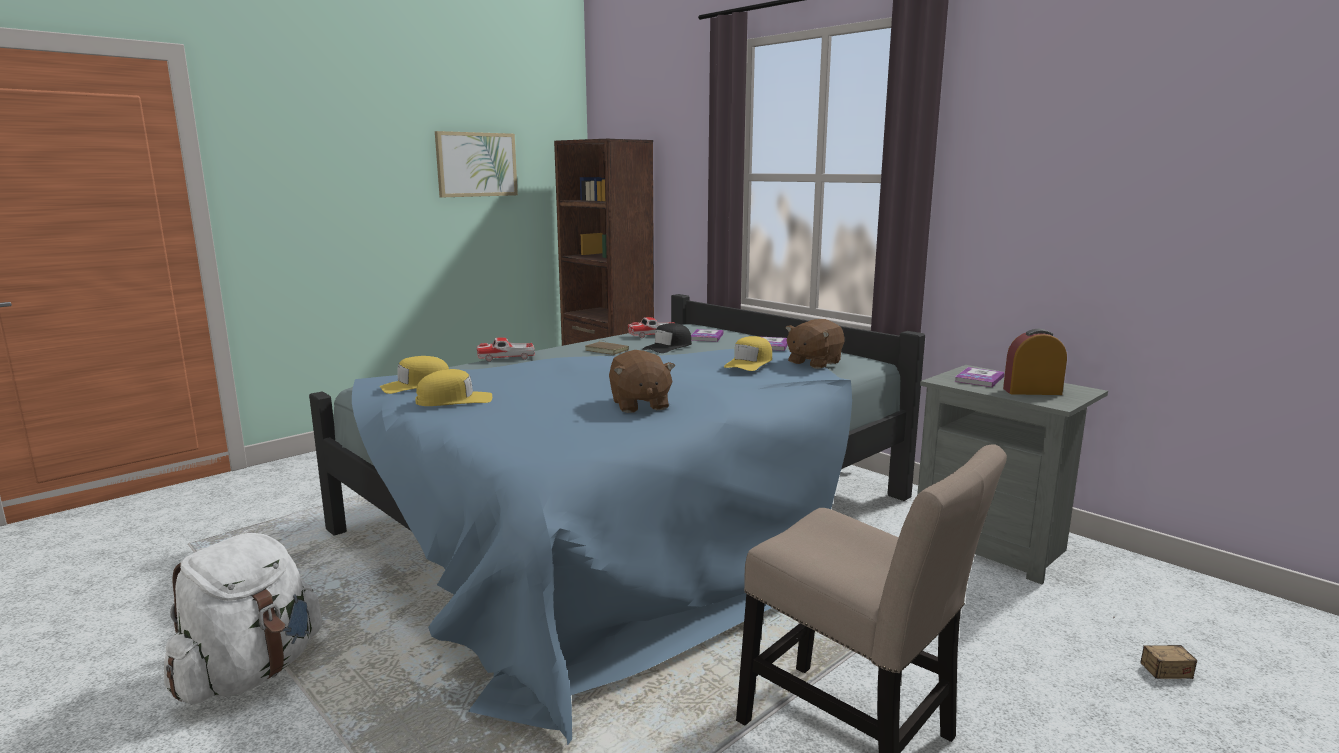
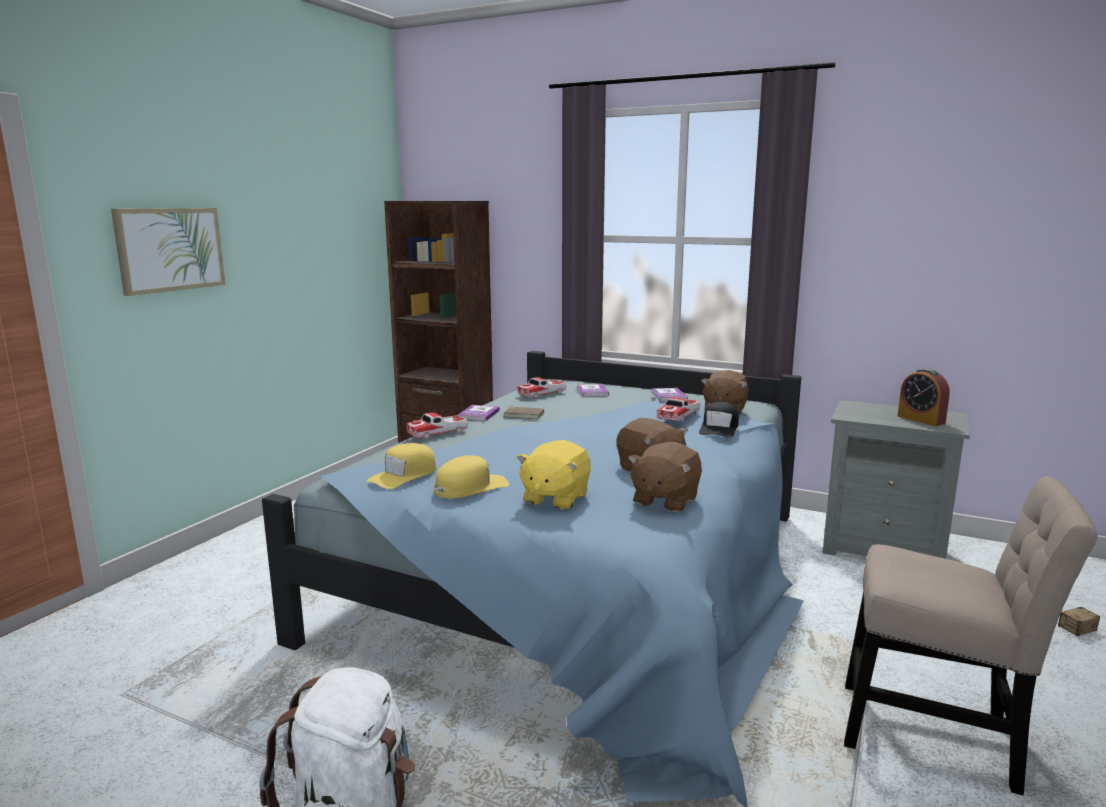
camera: 20 degrees left, 0 degrees up
picture [435,131,518,197] -> picture moved to [111,208,226,296]
black cap [642,323,692,353] -> black cap moved to [699,402,739,438]
yellow cap [724,336,772,371] -> toy car [656,397,700,422]
book [955,367,1005,387] -> book moved to [458,405,500,421]
alarm clock [1003,329,1067,395] -> alarm clock turned 105 degrees counterclockwise [897,368,950,426]
none -> yellow plush toy [516,440,591,510]
none -> brown plush toy [628,442,702,512]

